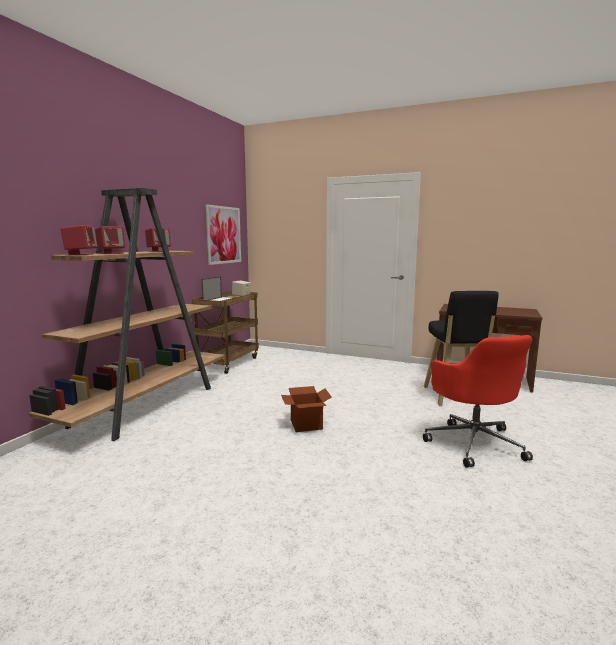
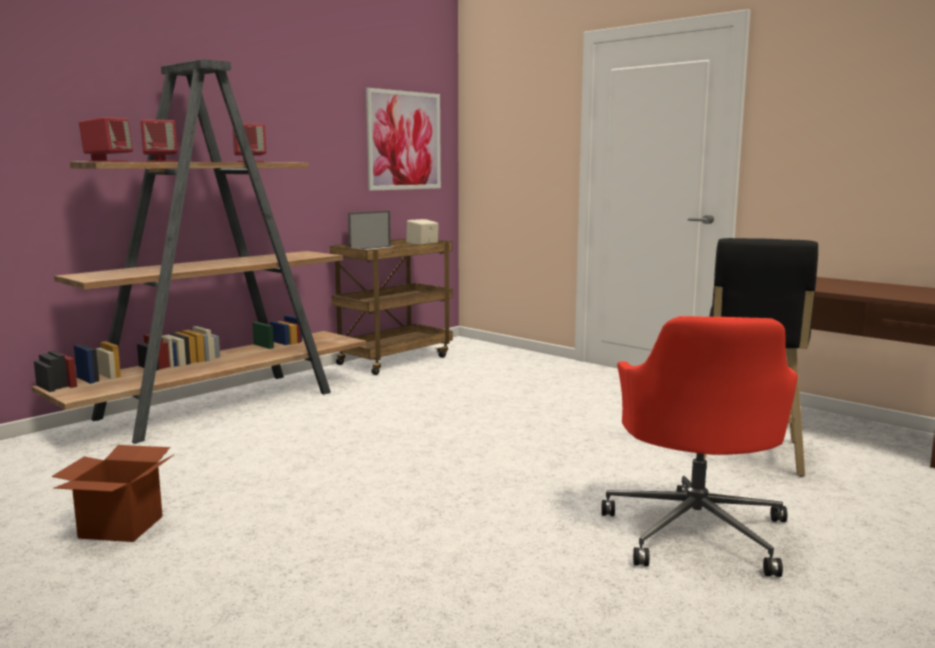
camera: 20 degrees right, 0 degrees up
cardboard box [281,386,332,432] -> cardboard box moved to [52,445,174,542]

